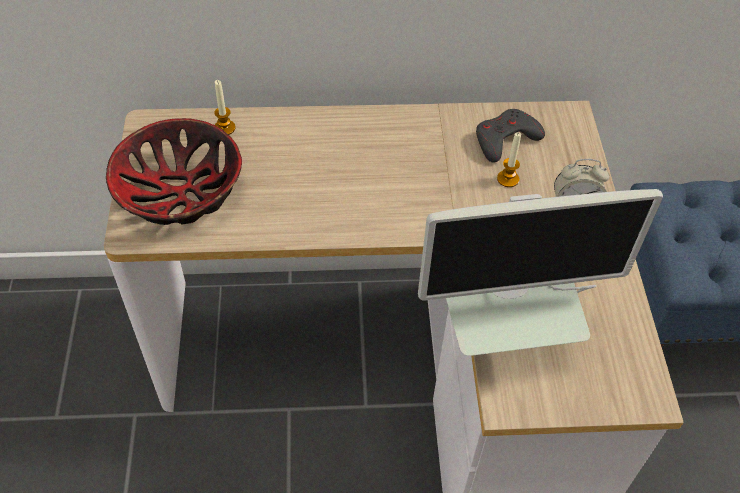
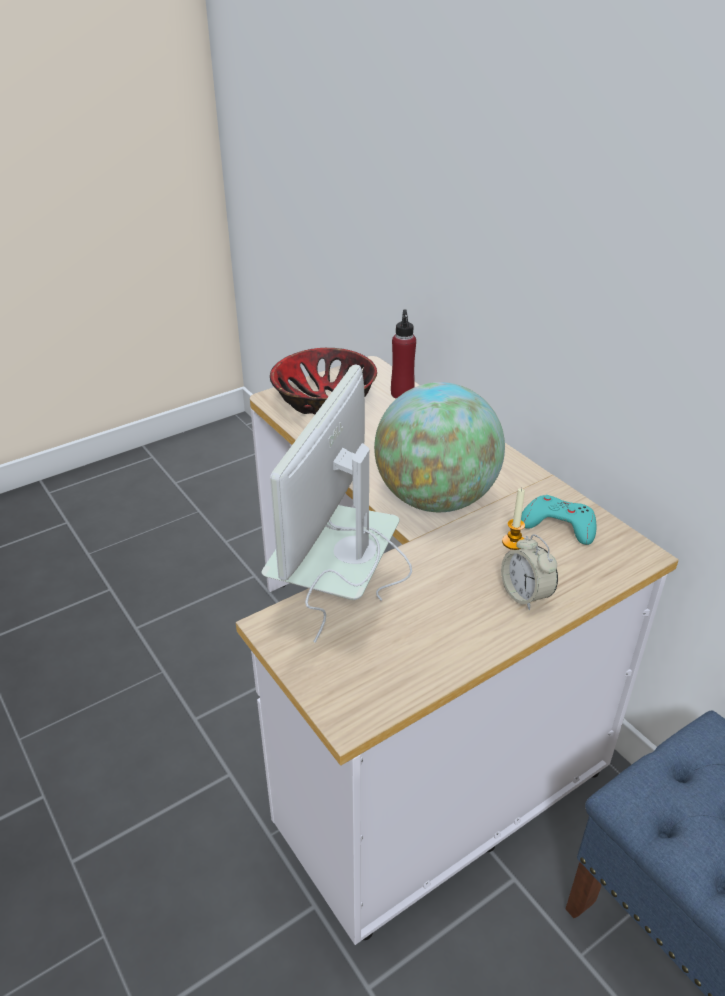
camera: 60 degrees right, 15 degrees down
candle [214,80,235,135] -> red bottle [391,309,416,399]
monitor [418,189,663,356] -> monitor turned 60 degrees clockwise [262,365,412,643]
grey game controller [476,109,545,162] -> turquoise game controller [521,495,596,545]
none -> globe [374,382,505,512]

